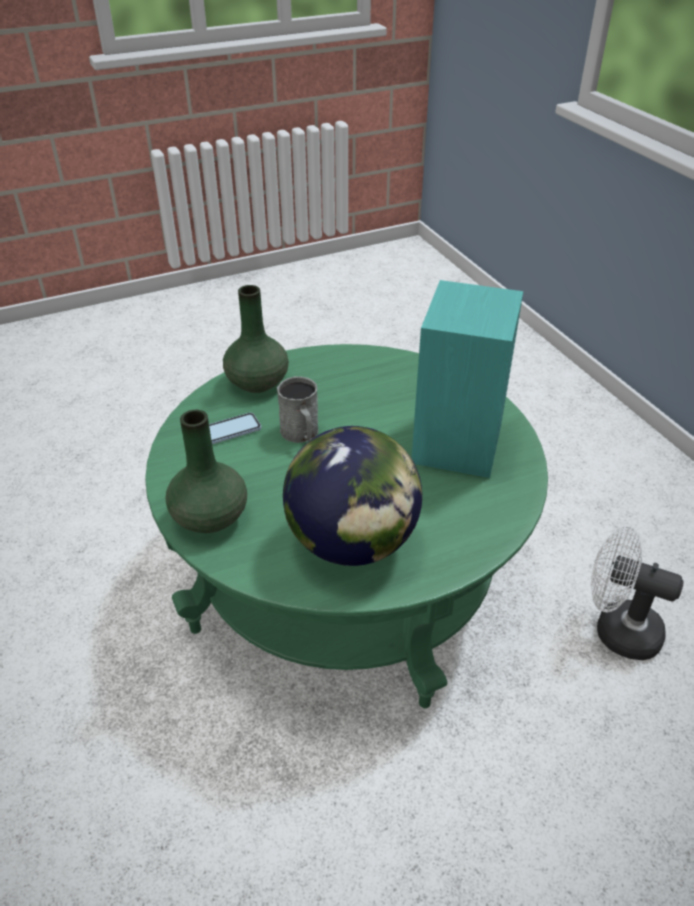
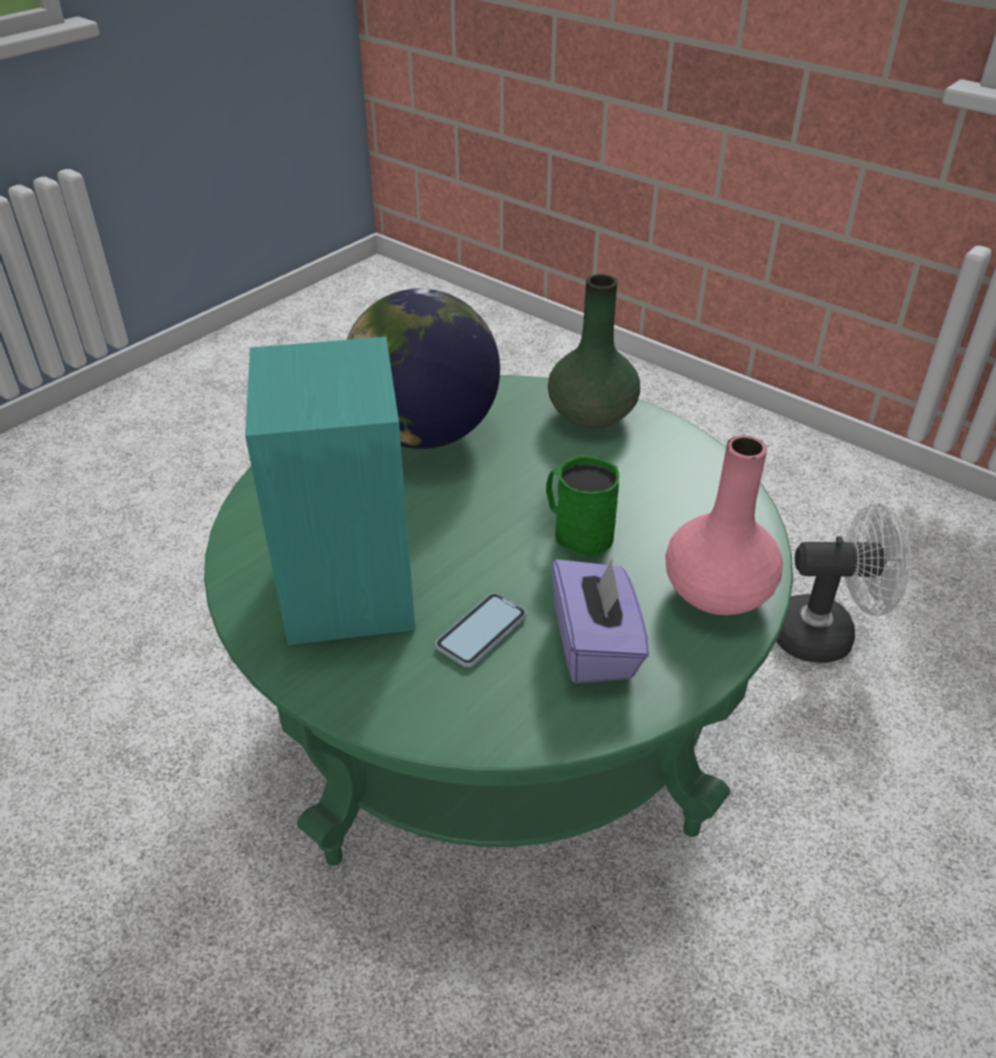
camera: 155 degrees right, 0 degrees up
phone [209,413,261,444] -> phone moved to [435,593,526,667]
green vase [223,285,289,393] -> pink vase [665,435,783,615]
grey mug [277,376,318,443] -> green mug [546,456,619,556]
white fan [591,526,684,660] -> white fan moved to [776,504,911,663]
none -> purple tissue box [552,557,649,683]

